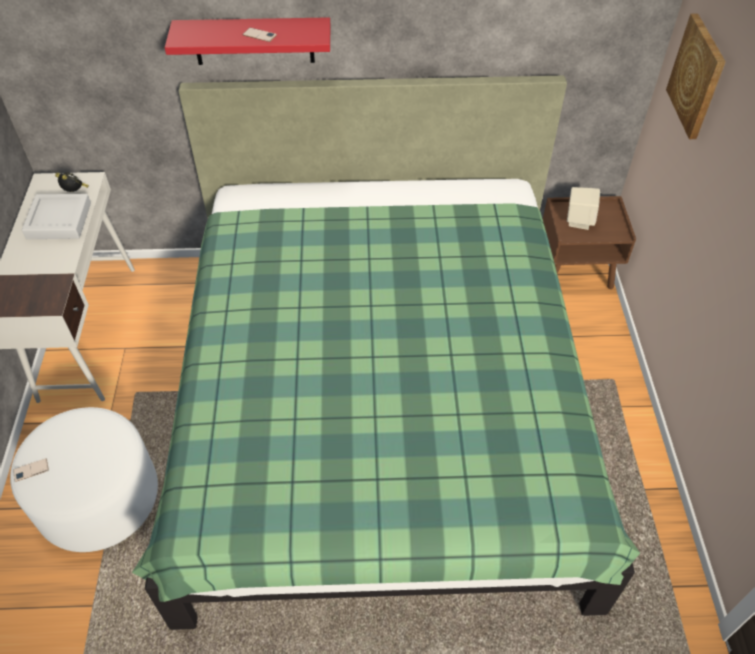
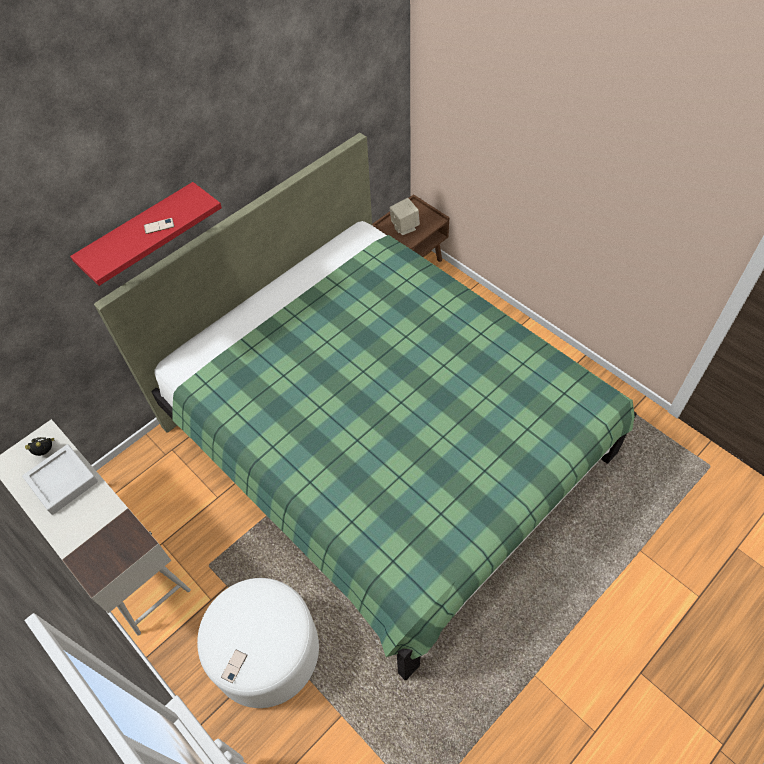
camera: 40 degrees left, 5 degrees up
picture [666,14,726,139] -> none

